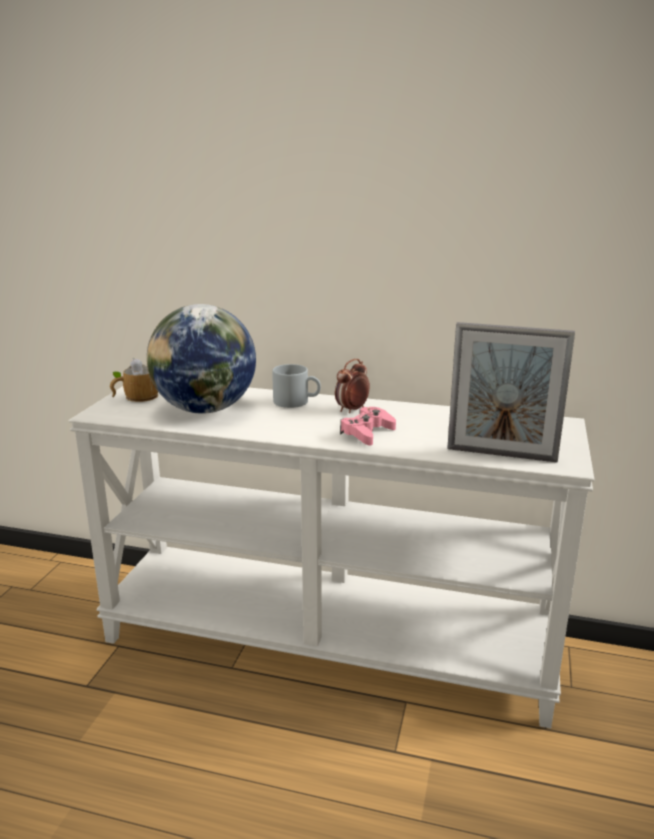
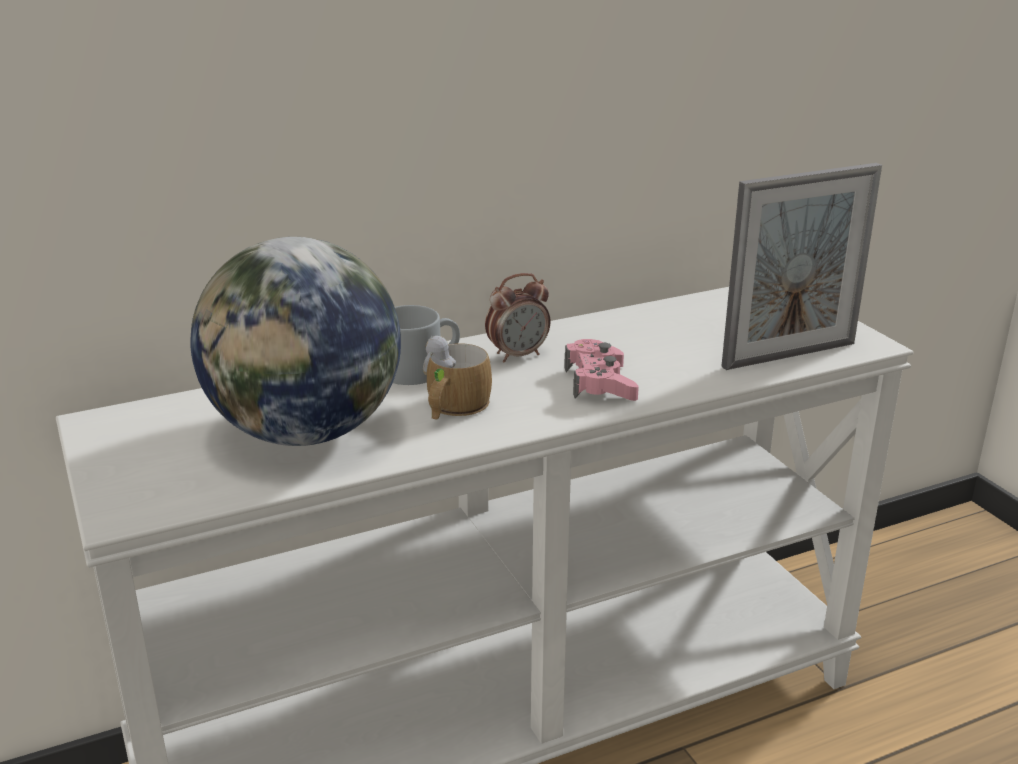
camera: 40 degrees left, 5 degrees up
mug [110,358,158,402] -> mug moved to [423,336,492,420]
alarm clock [335,359,370,413] -> alarm clock turned 120 degrees counterclockwise [485,273,550,362]

